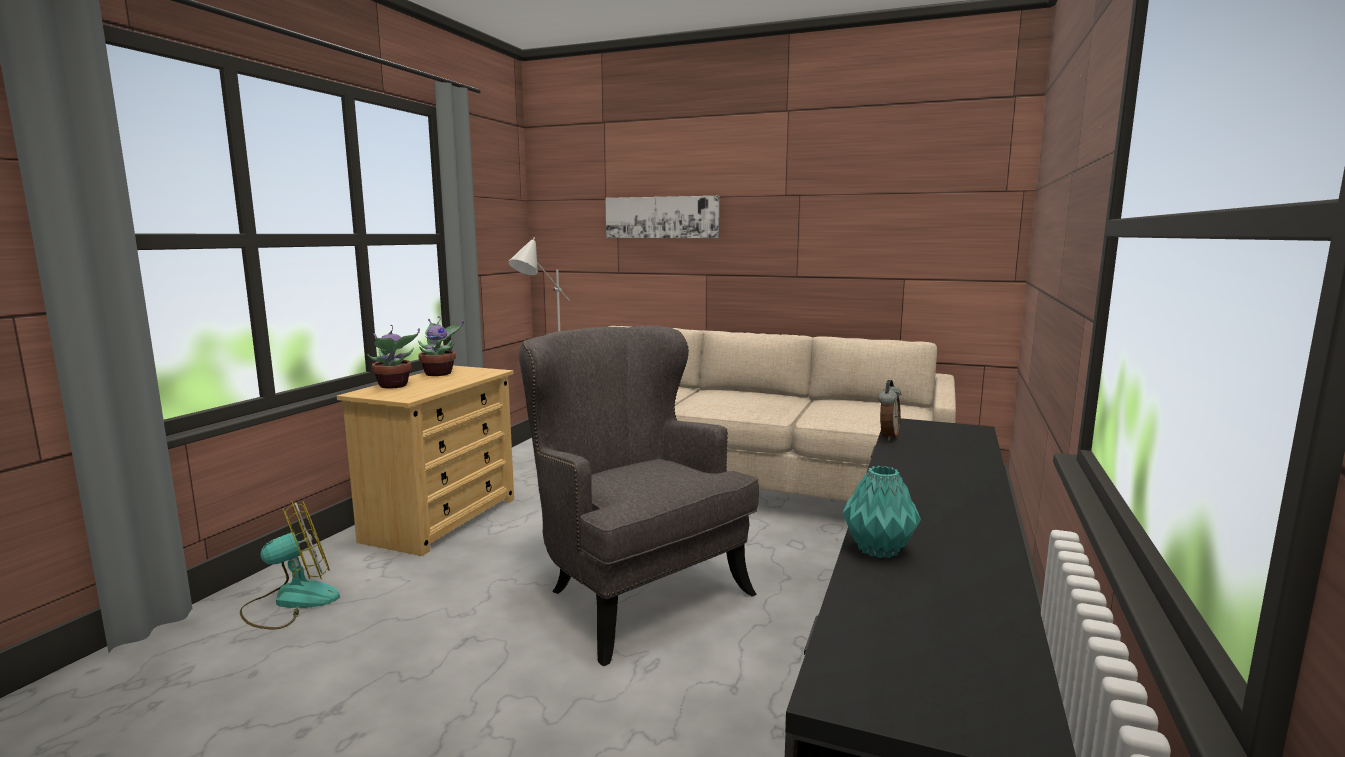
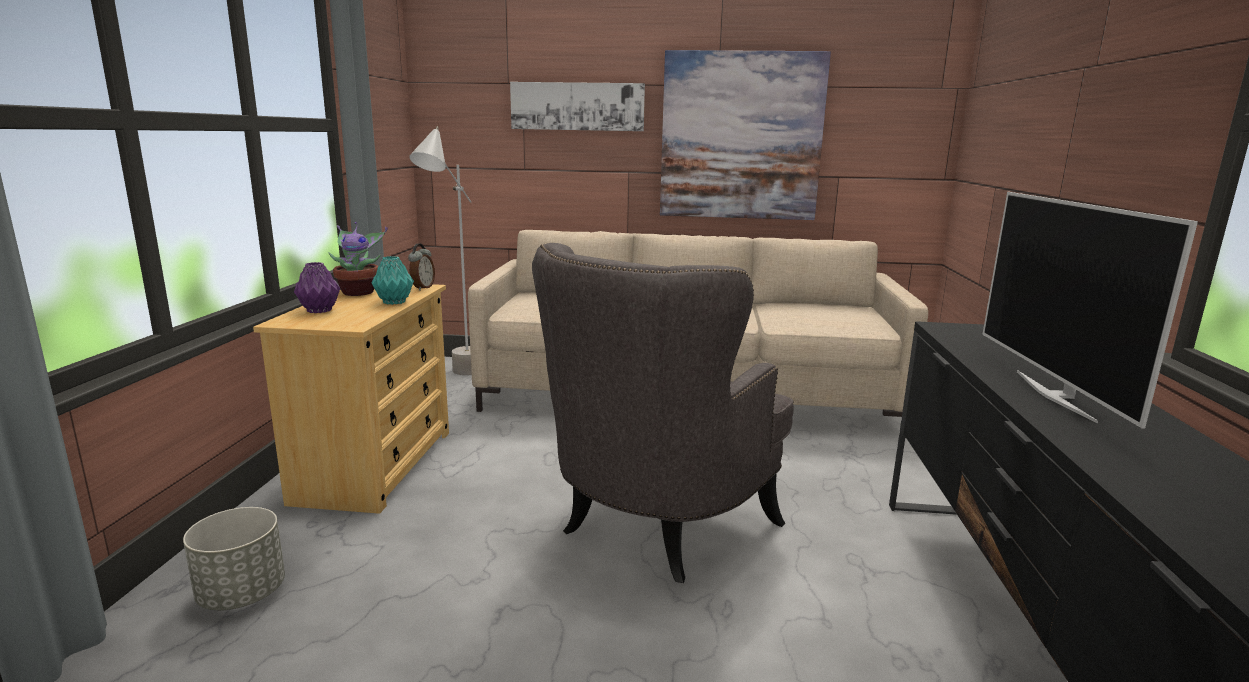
camera: 15 degrees left, 5 degrees up
fan [240,501,340,629] -> grey planter [183,507,285,610]
potted plant [367,325,420,389] -> purple vase [294,262,340,313]
grey armchair [519,326,759,666] -> grey armchair turned 90 degrees counterclockwise [532,243,794,583]
turquoise vase [843,466,921,558] -> turquoise vase moved to [372,256,414,305]
alarm clock [878,380,901,441] -> alarm clock moved to [408,244,435,291]
none -> picture [660,50,831,220]
none -> television [982,192,1198,428]

